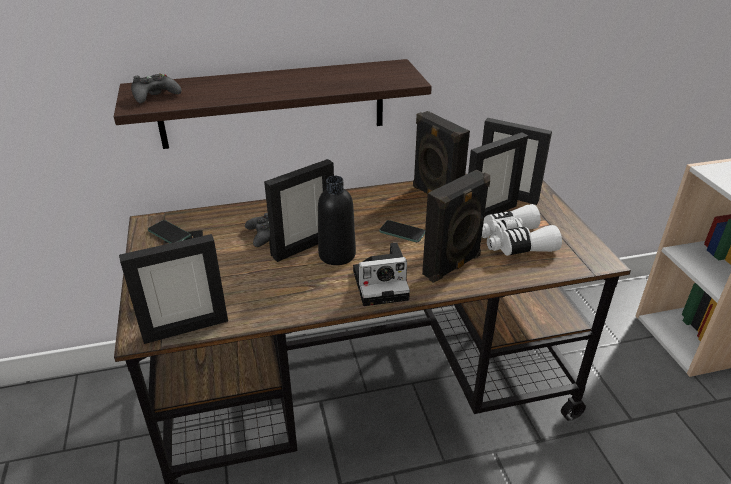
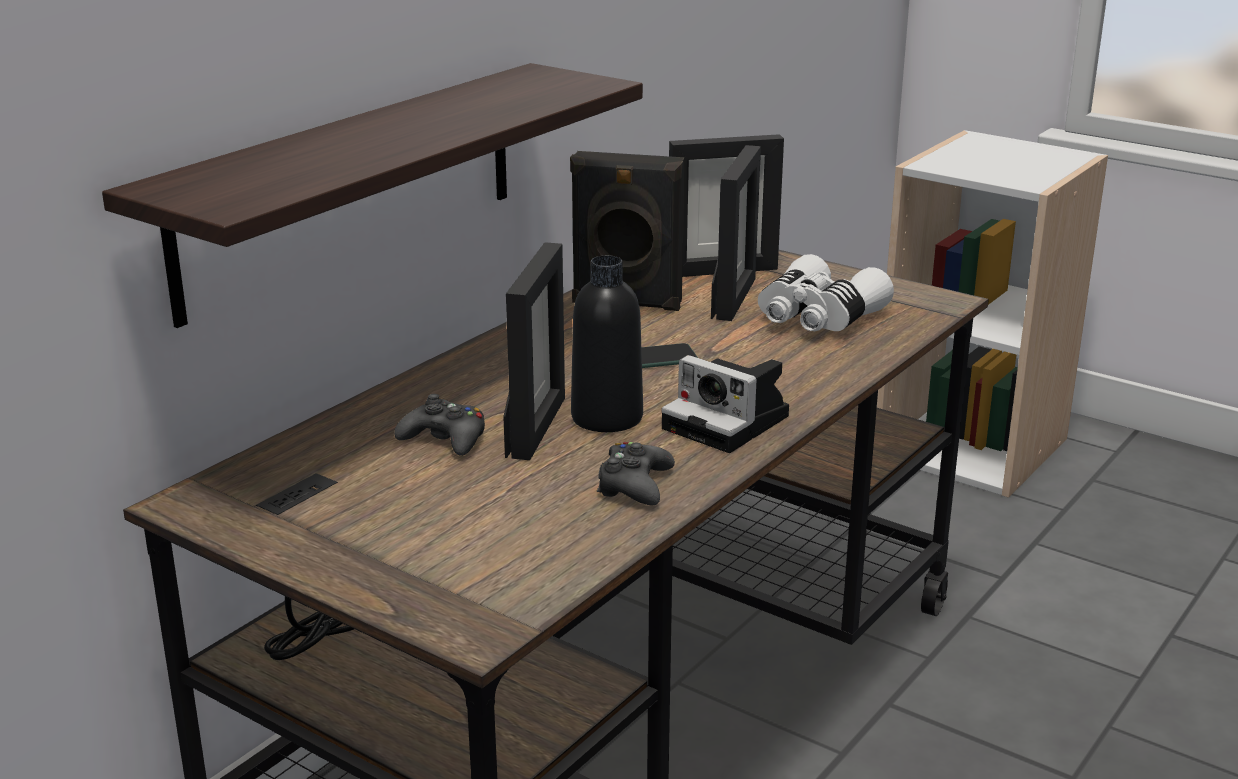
camera: 40 degrees left, 10 degrees down
picture frame [119,234,228,344] -> none
black game controller [131,73,182,103] -> black game controller moved to [597,442,675,505]
phone [148,220,191,243] -> none
camera [353,242,410,306] -> camera turned 90 degrees clockwise [661,355,789,453]
black speaker [422,170,490,283] -> none

